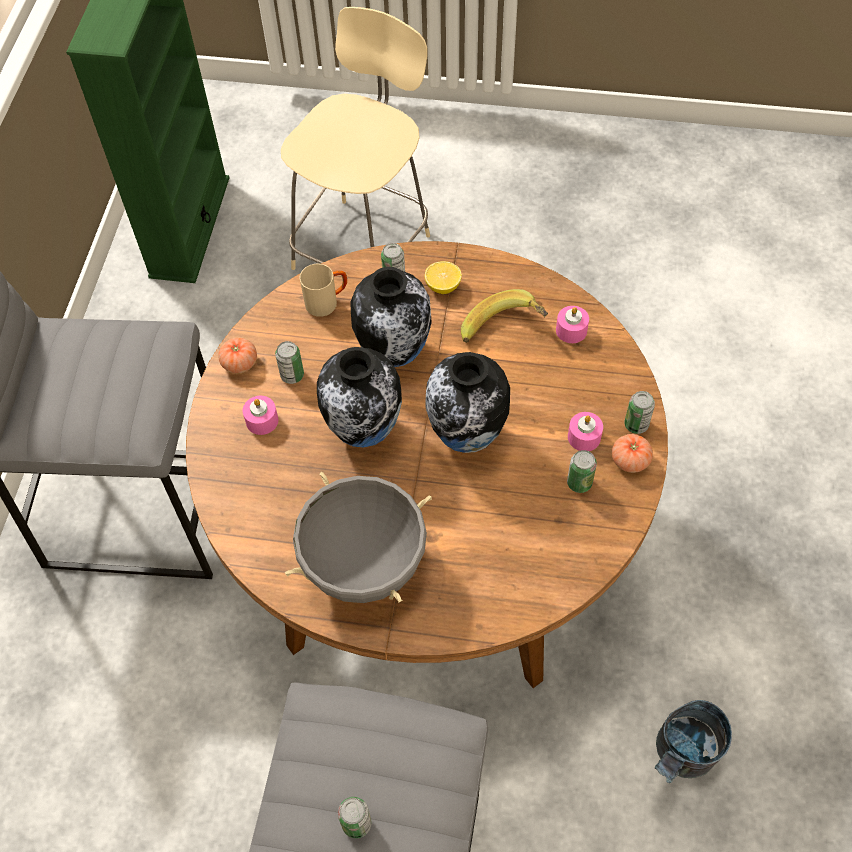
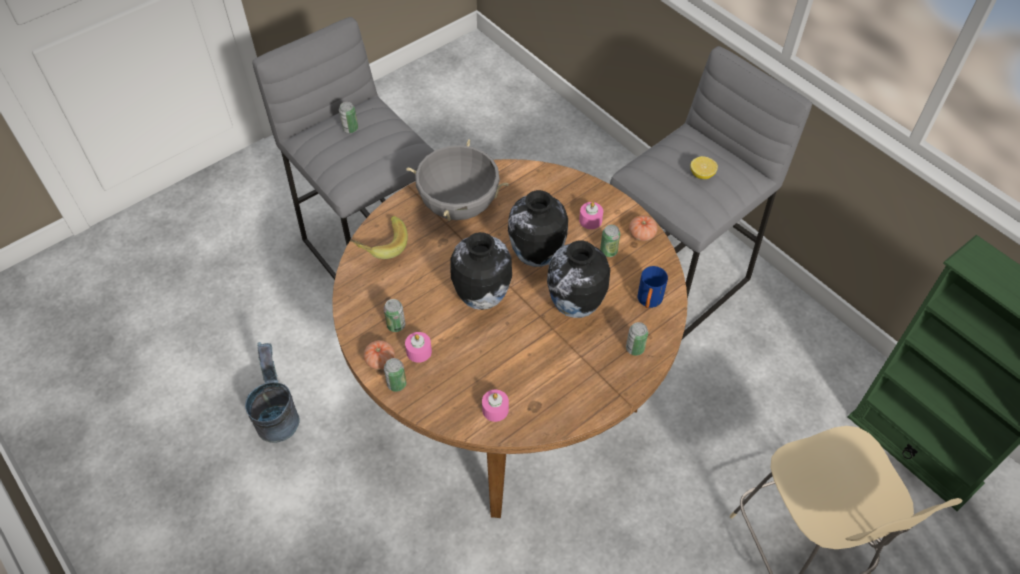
camera: 130 degrees right, 5 degrees down
beige mug [300,264,347,317] -> blue mug [638,266,668,308]
lemon [425,261,462,294] -> lemon moved to [691,156,718,179]
banana [461,289,548,343] -> banana moved to [350,216,408,259]

